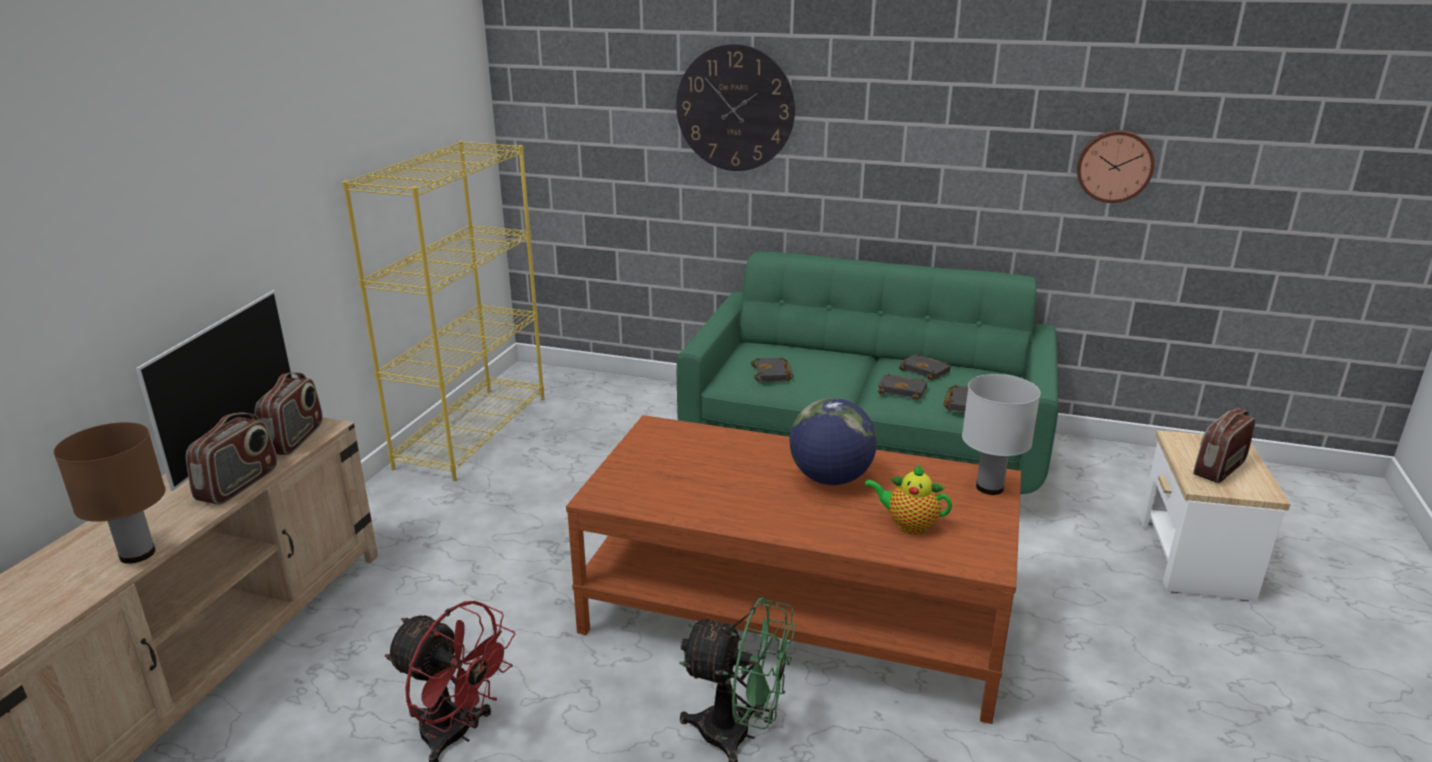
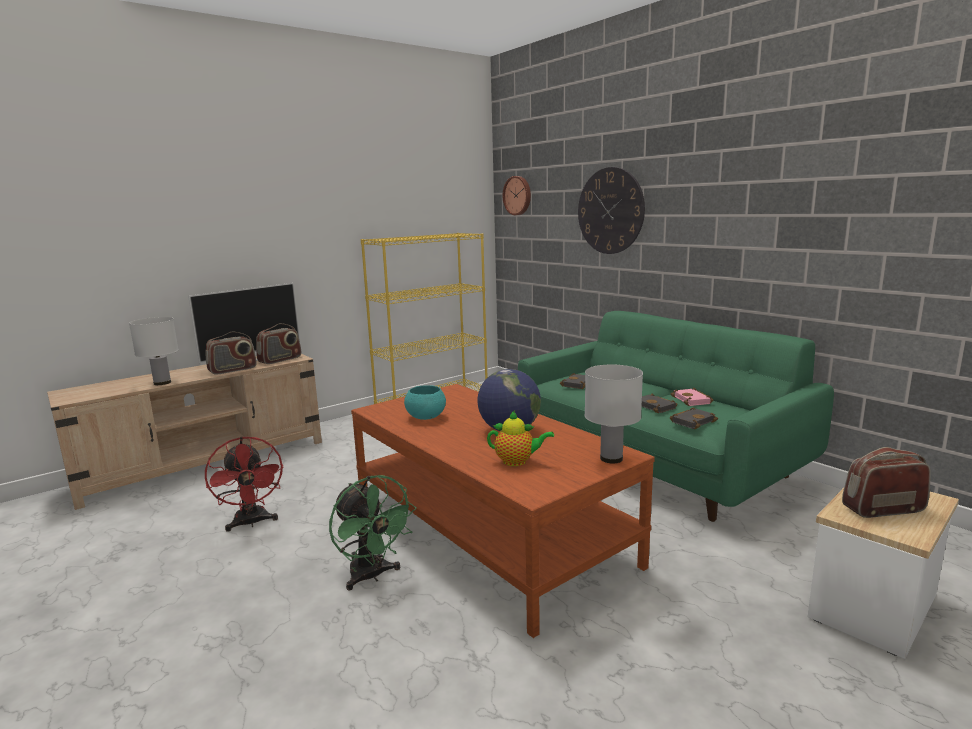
camera: 35 degrees right, 10 degrees down
brown table lamp [54,422,166,564] -> white table lamp [129,317,179,385]
teapot [864,464,952,534] -> teapot turned 135 degrees clockwise [487,411,554,466]
black book [899,353,951,381] -> pink book [671,388,714,406]
wall clock [1077,130,1155,203] -> wall clock moved to [503,176,531,215]
none -> turquoise bowl [404,385,446,420]

